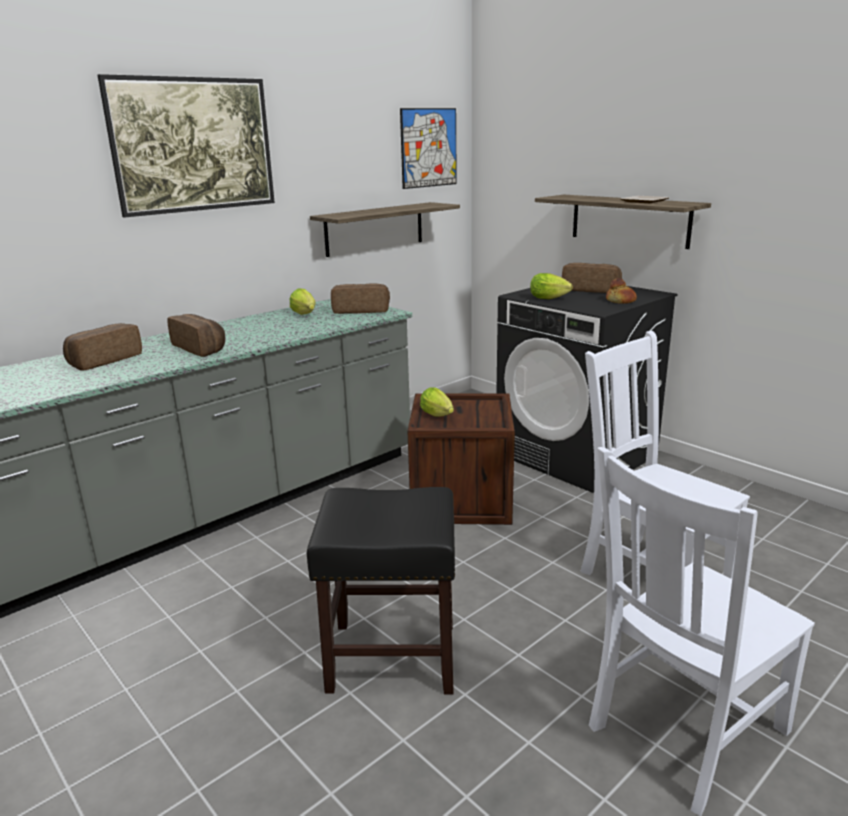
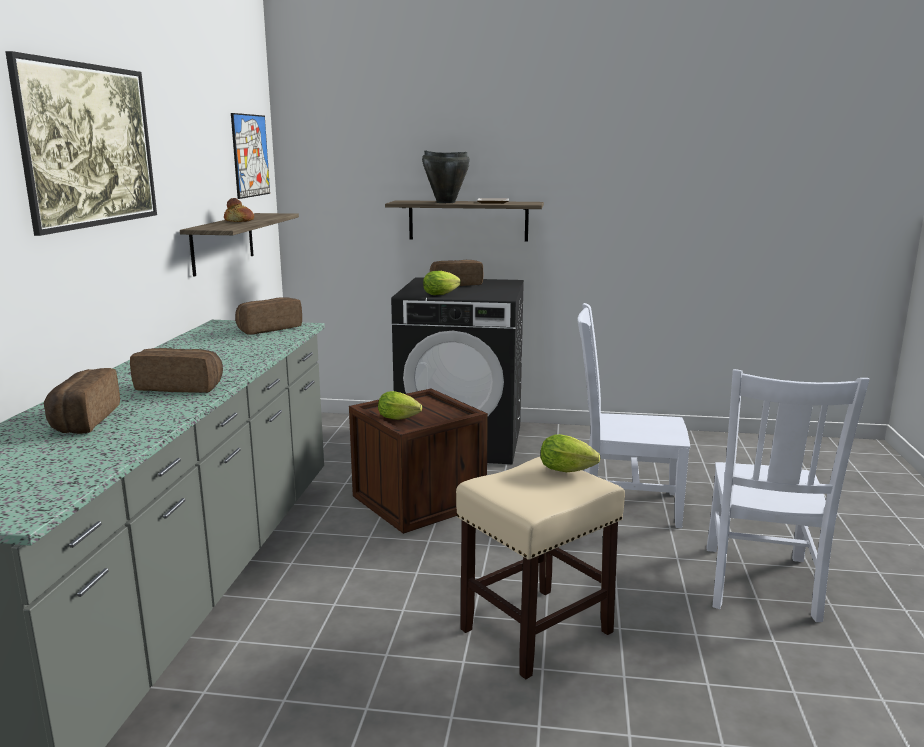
camera: 40 degrees left, 5 degrees down
lettuce [290,288,315,315] -> lettuce moved to [541,434,600,472]
black stool [307,487,455,695] -> beige stool [456,456,625,679]
bread [606,278,637,304] -> bread moved to [224,198,254,222]
none -> black cooking pot [422,150,470,203]

